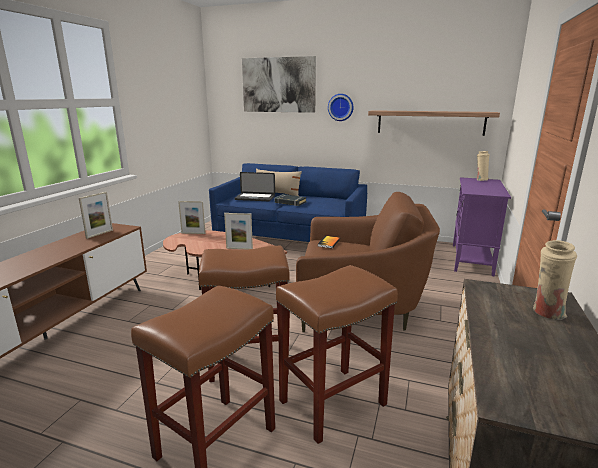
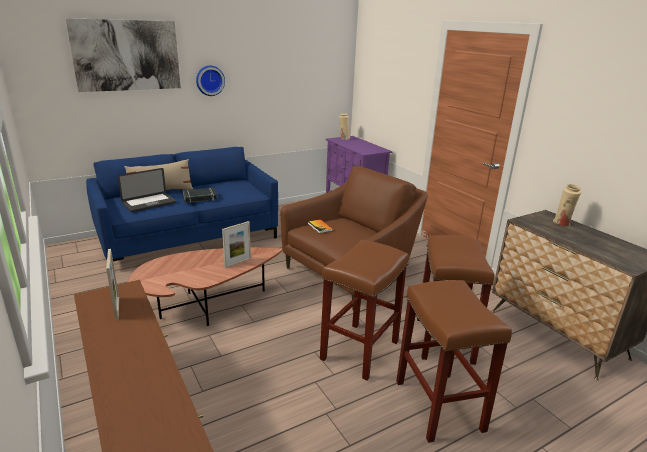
camera: 50 degrees left, 5 degrees up
picture frame [178,201,206,234] -> none
shelf [368,110,500,136] -> none

